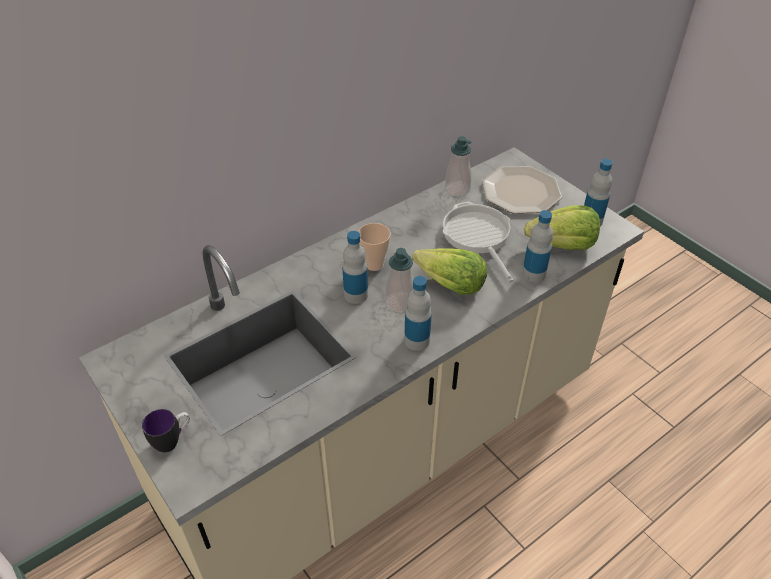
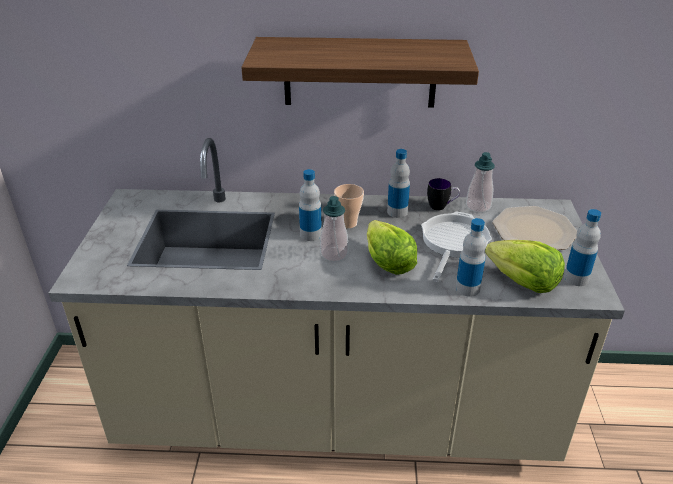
camera: 40 degrees right, 10 degrees down
mug [142,409,190,453] -> mug moved to [427,178,460,211]
bottle [404,276,432,351] -> bottle moved to [387,149,410,218]
none -> shelf [241,37,479,108]

